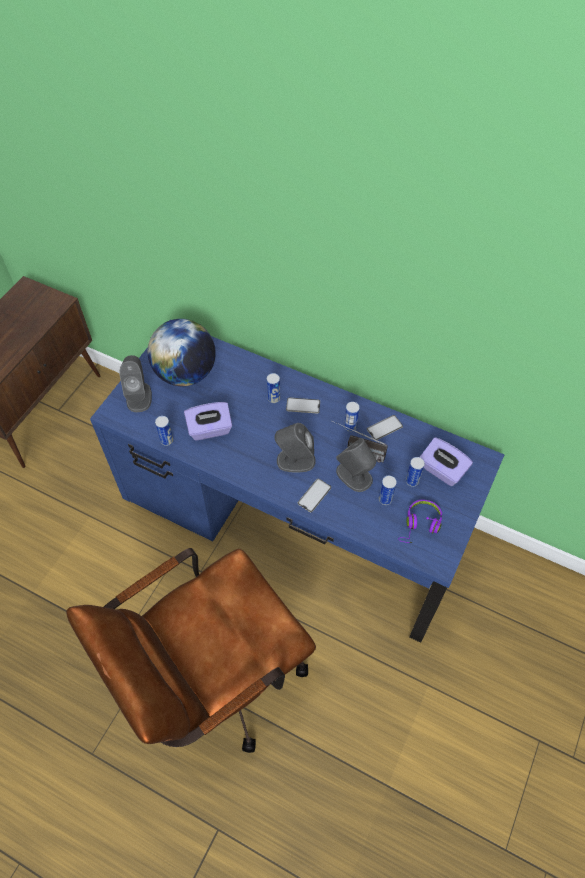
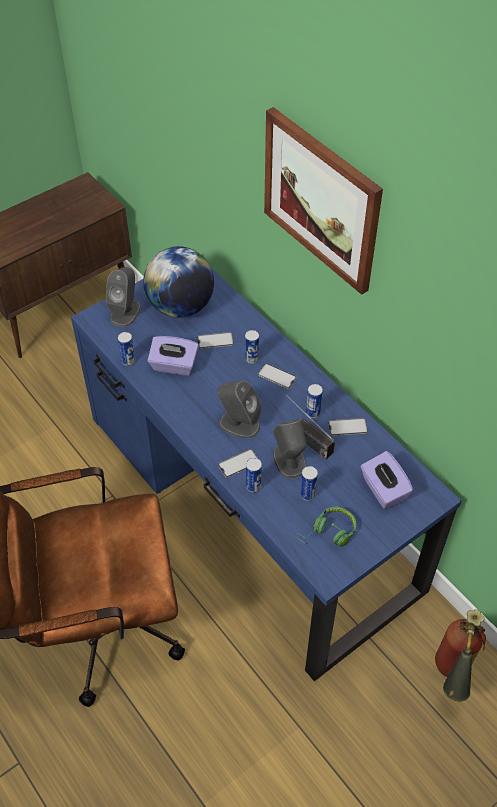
camera: 25 degrees right, 5 degrees down
purple headphones [398,500,442,543] -> green headphones [296,507,356,547]
can [406,457,425,487] -> can moved to [246,458,262,492]
none -> phone [197,332,234,349]
none -> picture [264,107,383,295]
none -> fire extinguisher [435,609,486,701]

